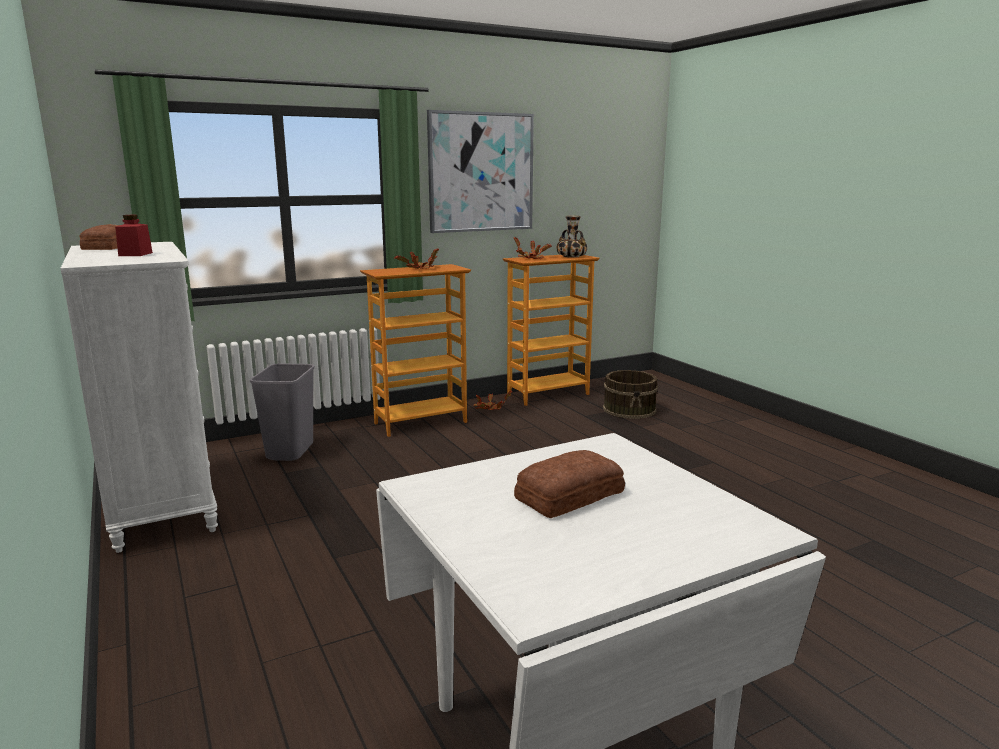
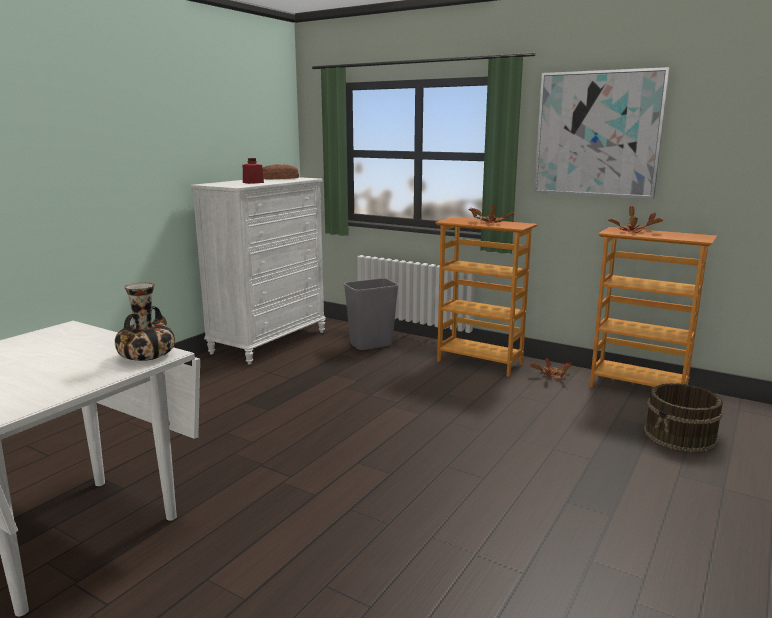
camera: 60 degrees right, 0 degrees up
bread [514,450,625,518] -> none
vase [556,216,587,258] -> vase moved to [115,282,175,361]

